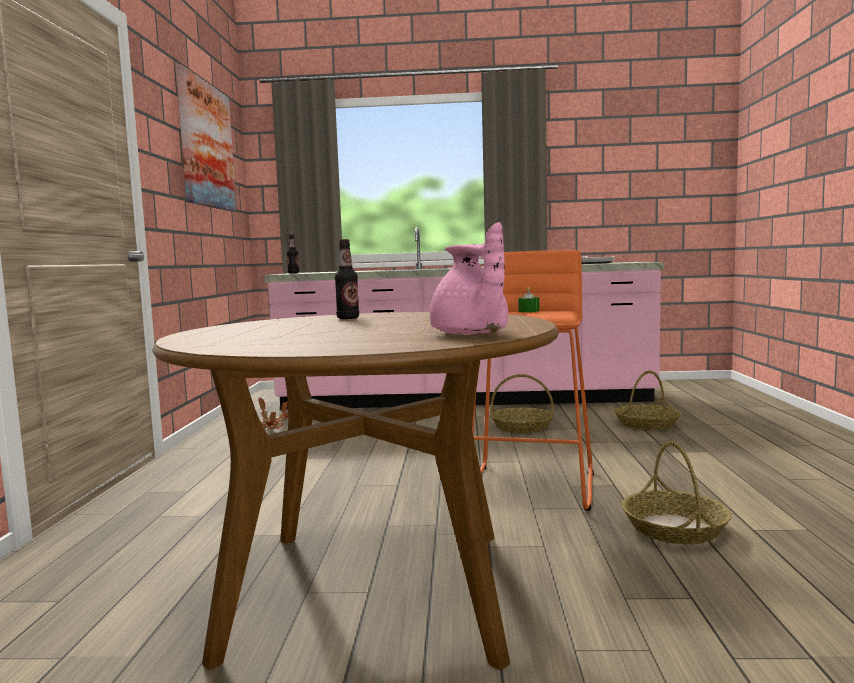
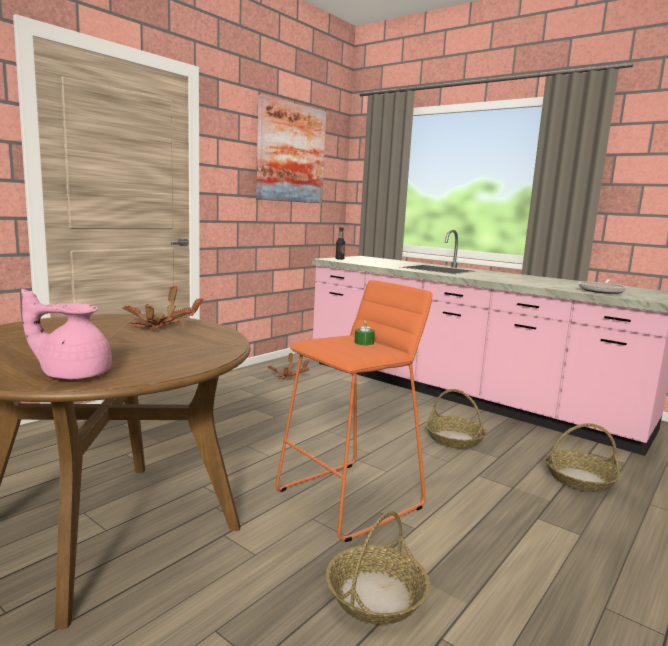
camera: 35 degrees right, 5 degrees up
bottle [335,239,359,319] -> potted plant [122,286,203,331]
pink teapot [430,222,508,335] -> pink teapot turned 75 degrees clockwise [21,289,112,380]

